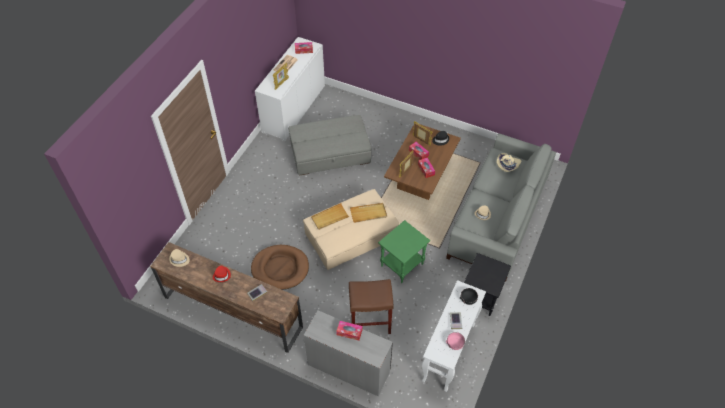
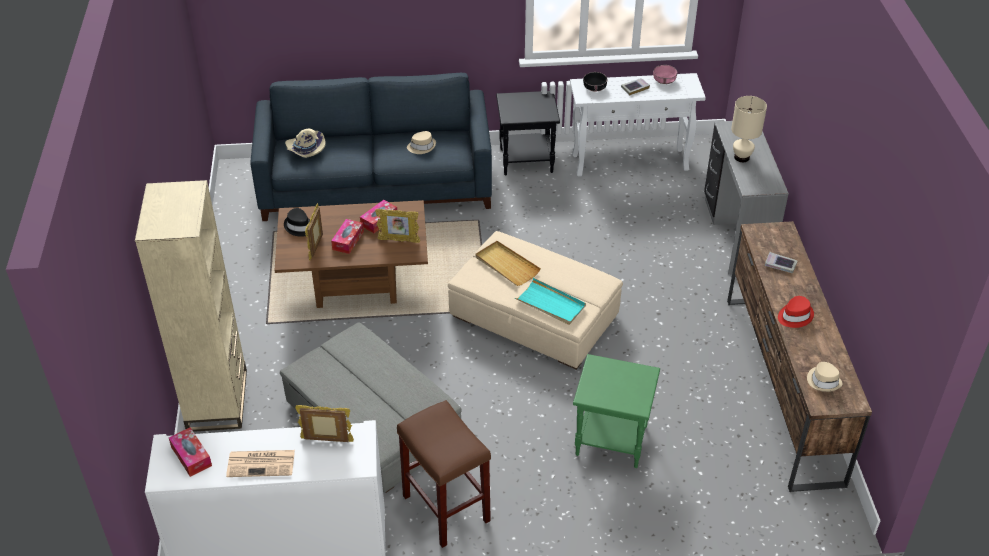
camera: 120 degrees left, 10 degrees down
brown dog bed [251,245,309,290] -> none
beige tray [311,203,350,230] -> turquoise tray [515,278,586,325]
tissue box [336,321,363,340] -> beige table lamp [731,96,767,162]
brown stool [349,279,394,334] -> brown stool moved to [397,400,491,548]
green side table [378,220,430,283] -> green side table moved to [573,354,660,468]
grey sofa [446,134,556,281] -> blue sofa [250,73,492,221]
none -> beige bookcase [135,180,247,432]

